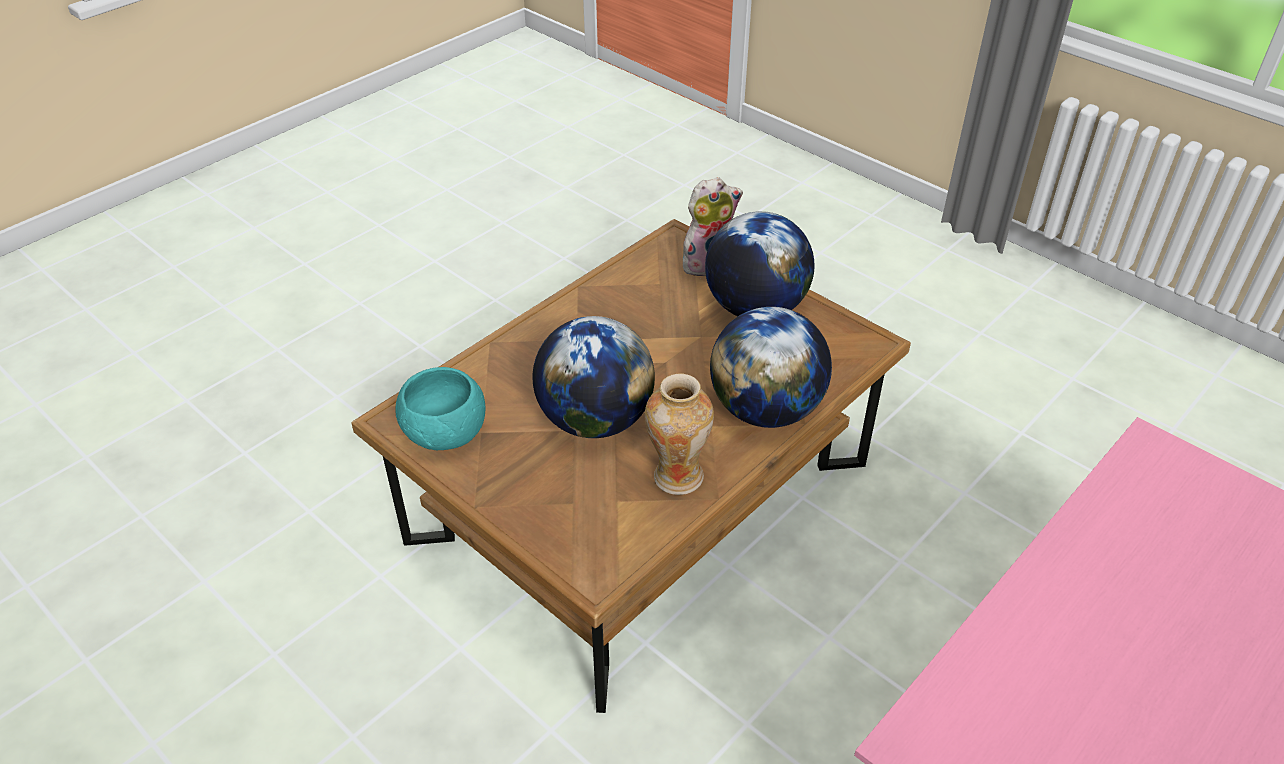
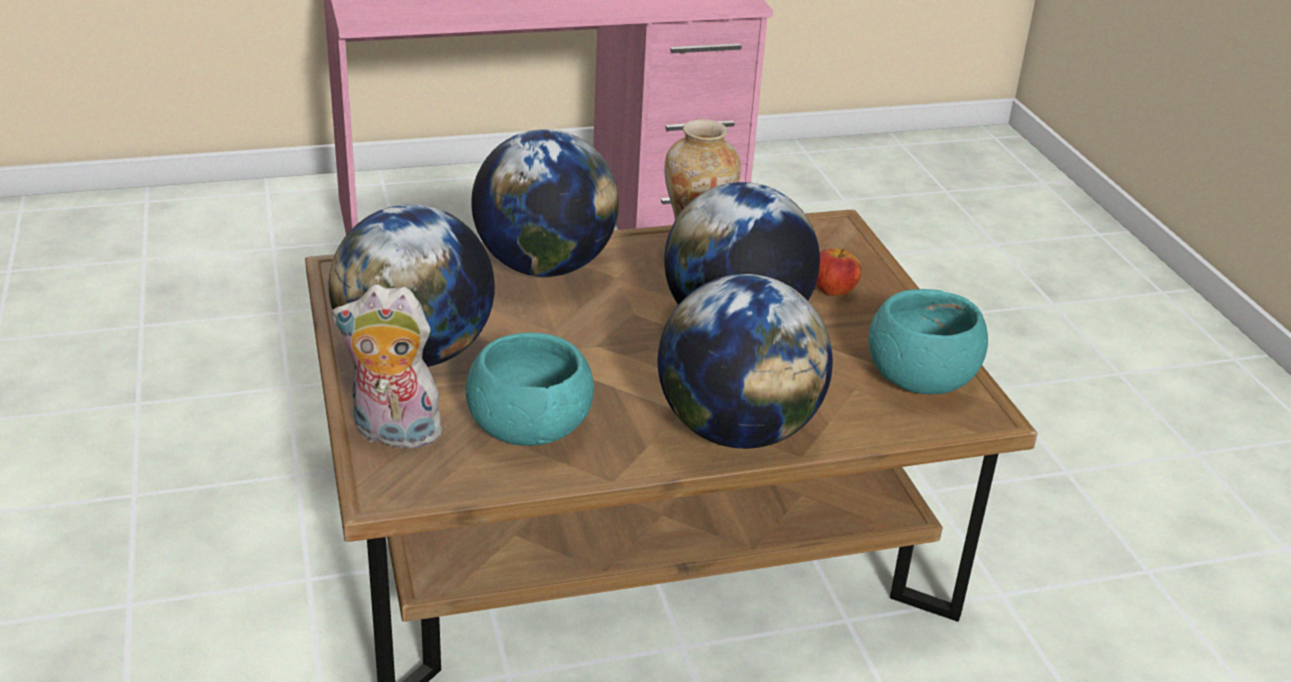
camera: 150 degrees left, 10 degrees down
none -> turquoise bowl [466,332,594,446]
none -> globe [658,274,833,449]
none -> apple [816,248,861,296]

